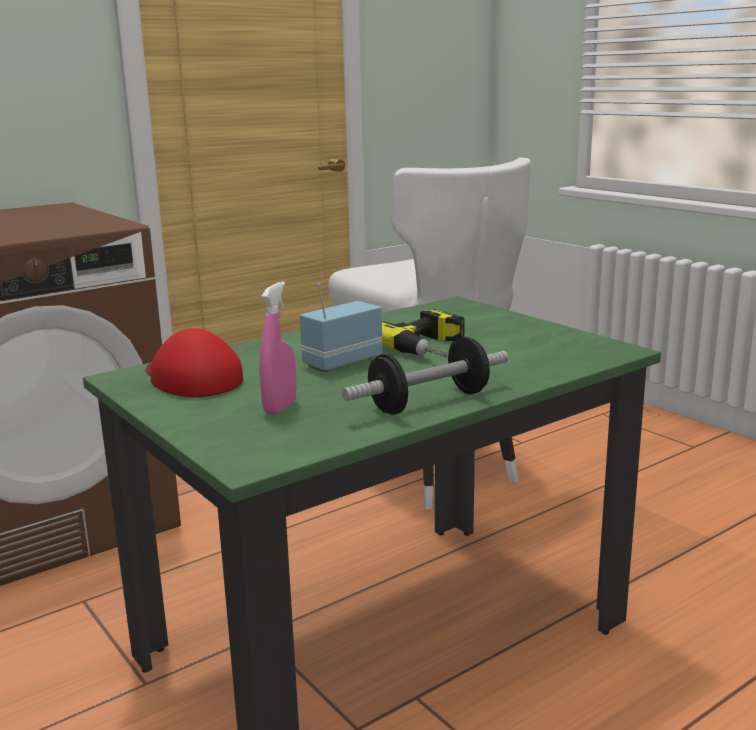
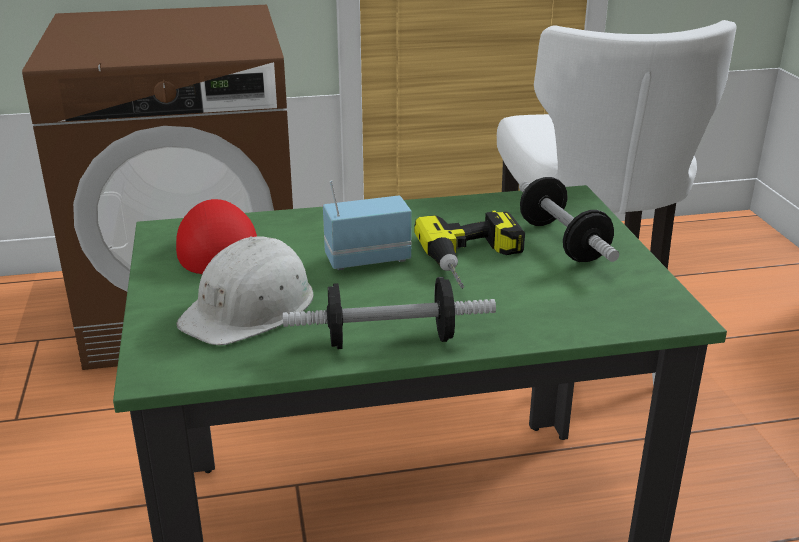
camera: 25 degrees right, 10 degrees up
pink spray bottle [259,282,296,415] -> white hard hat [176,236,314,345]
none -> dumbbell [519,177,619,262]

